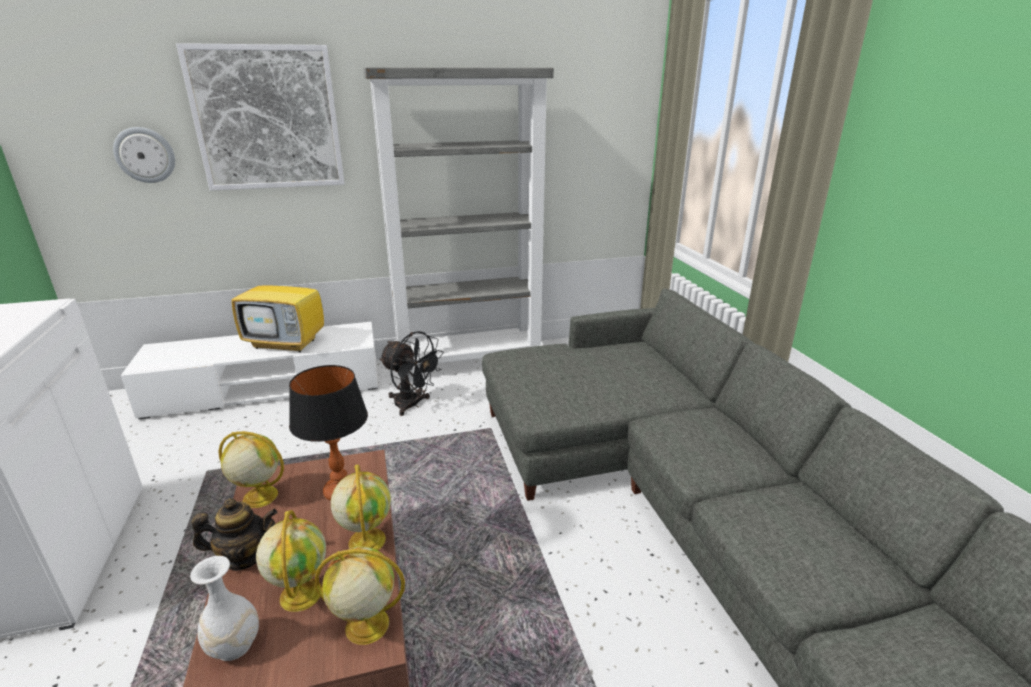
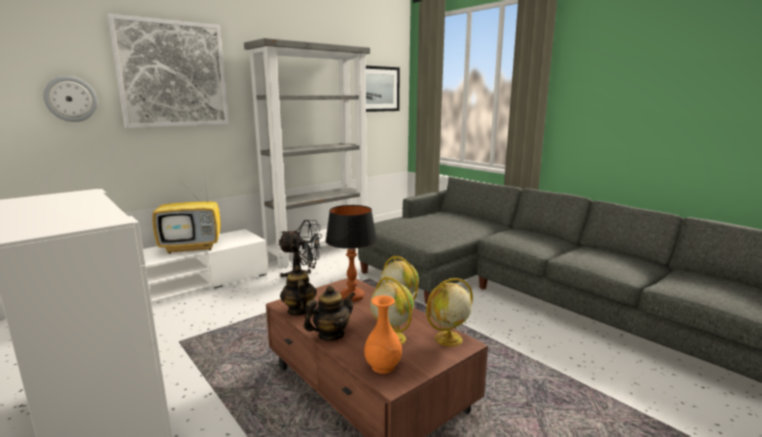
camera: 25 degrees left, 10 degrees down
white vase [190,556,259,661] -> orange vase [364,295,402,374]
globe [218,431,284,508] -> teapot [280,265,317,316]
none -> picture [366,66,400,112]

